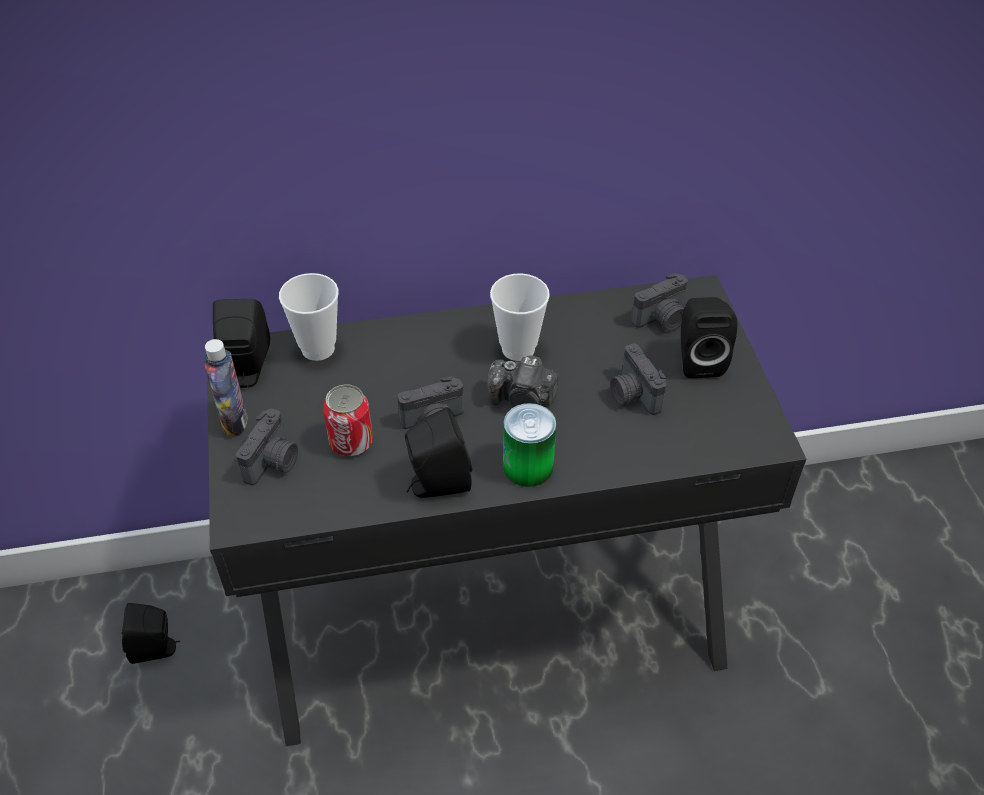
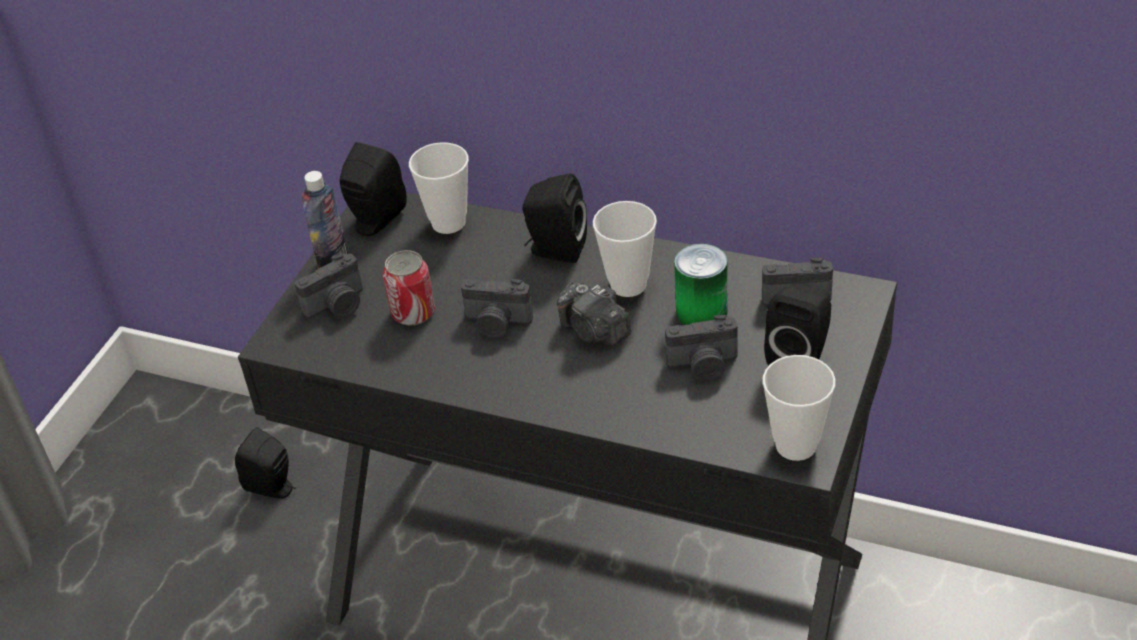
camera: 35 degrees right, 5 degrees down
black speaker [405,407,472,498] -> black speaker moved to [522,173,587,263]
can [503,403,556,487] -> can moved to [674,244,728,325]
camera [610,343,667,415] -> camera turned 105 degrees counterclockwise [665,315,738,381]
none -> cup [762,355,836,461]

